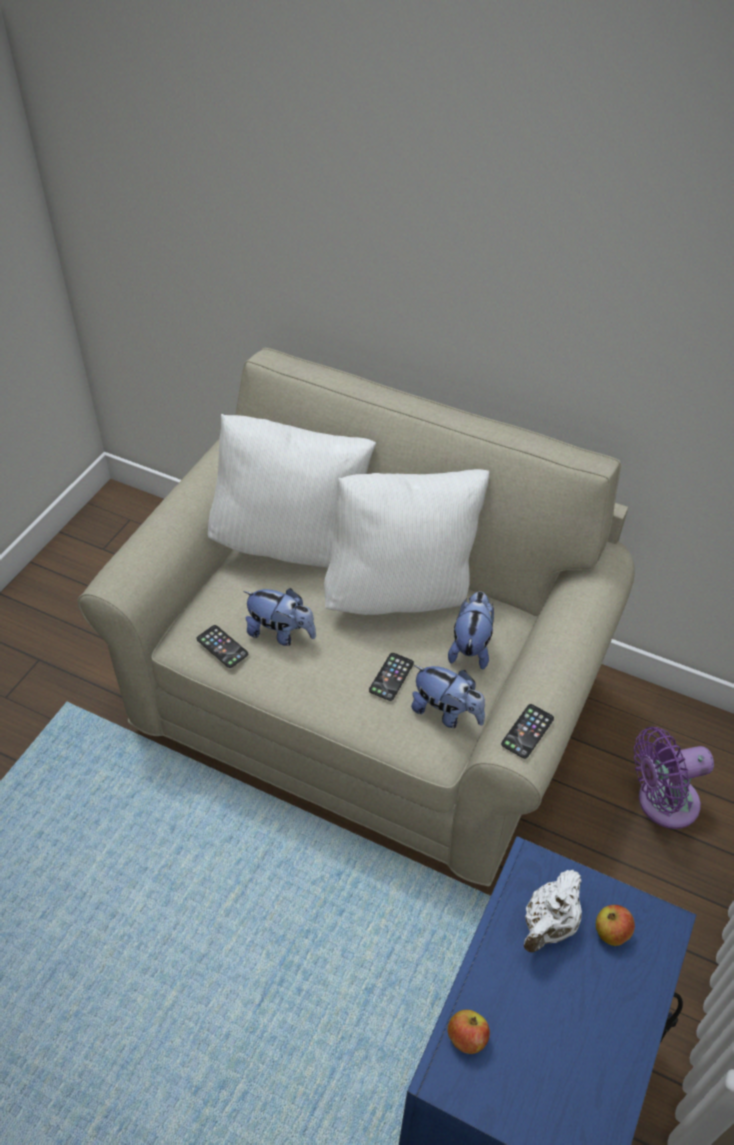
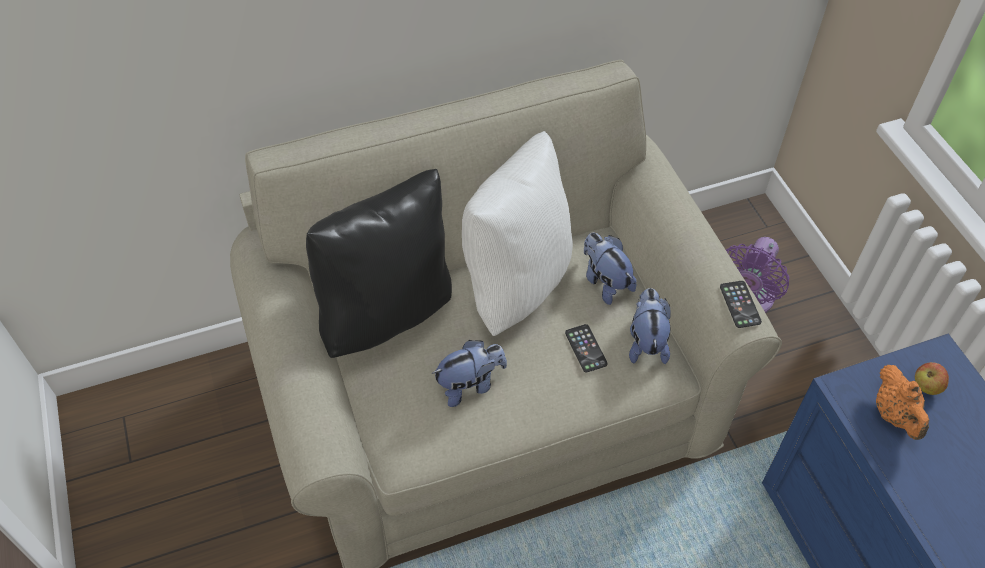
camera: 45 degrees left, 5 degrees up
phone [197,625,248,668] -> none
white pillow [208,414,376,568] -> black pillow [306,169,452,358]
plush toy [411,665,485,728] -> plush toy turned 75 degrees counterclockwise [629,288,670,364]
apple [448,1010,490,1054] -> none
white teapot [524,870,582,952] -> orange teapot [876,365,929,440]

